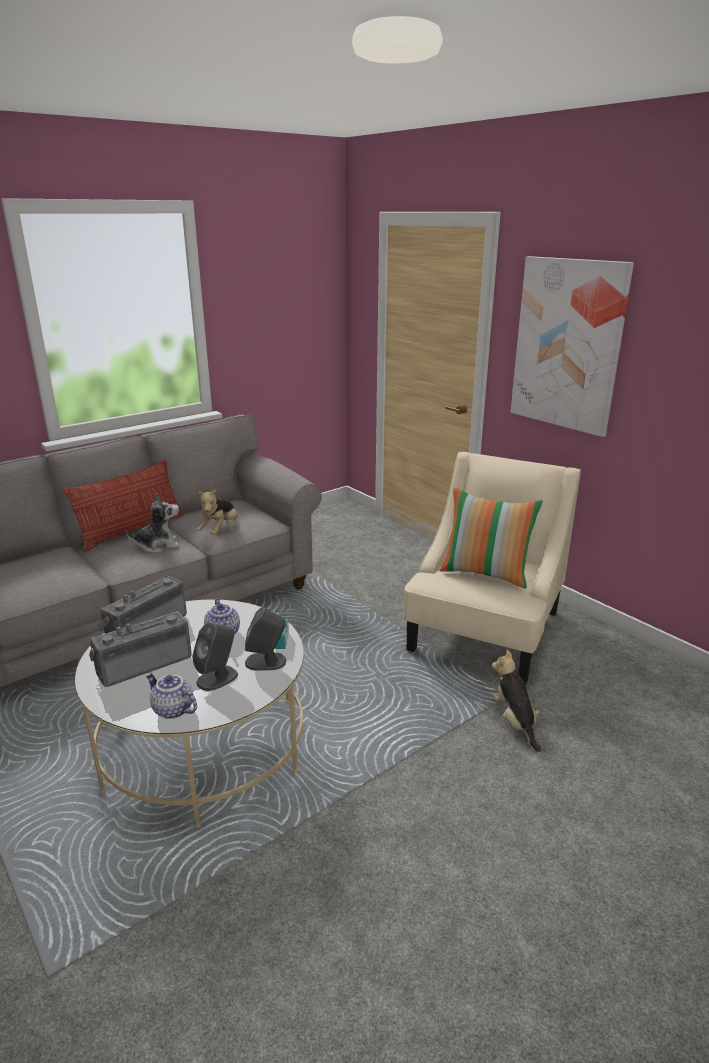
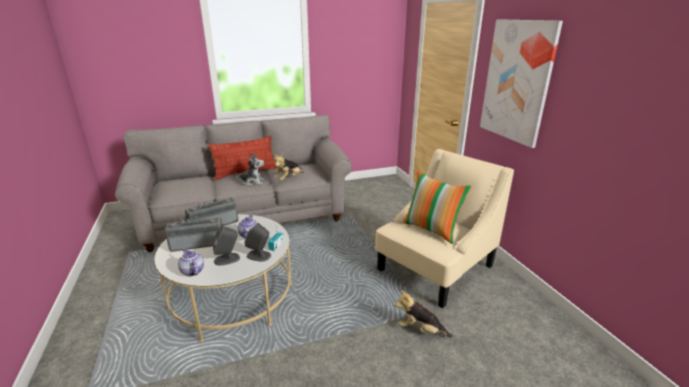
camera: 20 degrees right, 0 degrees up
plush toy [492,649,541,752] -> plush toy turned 75 degrees counterclockwise [395,290,453,337]

